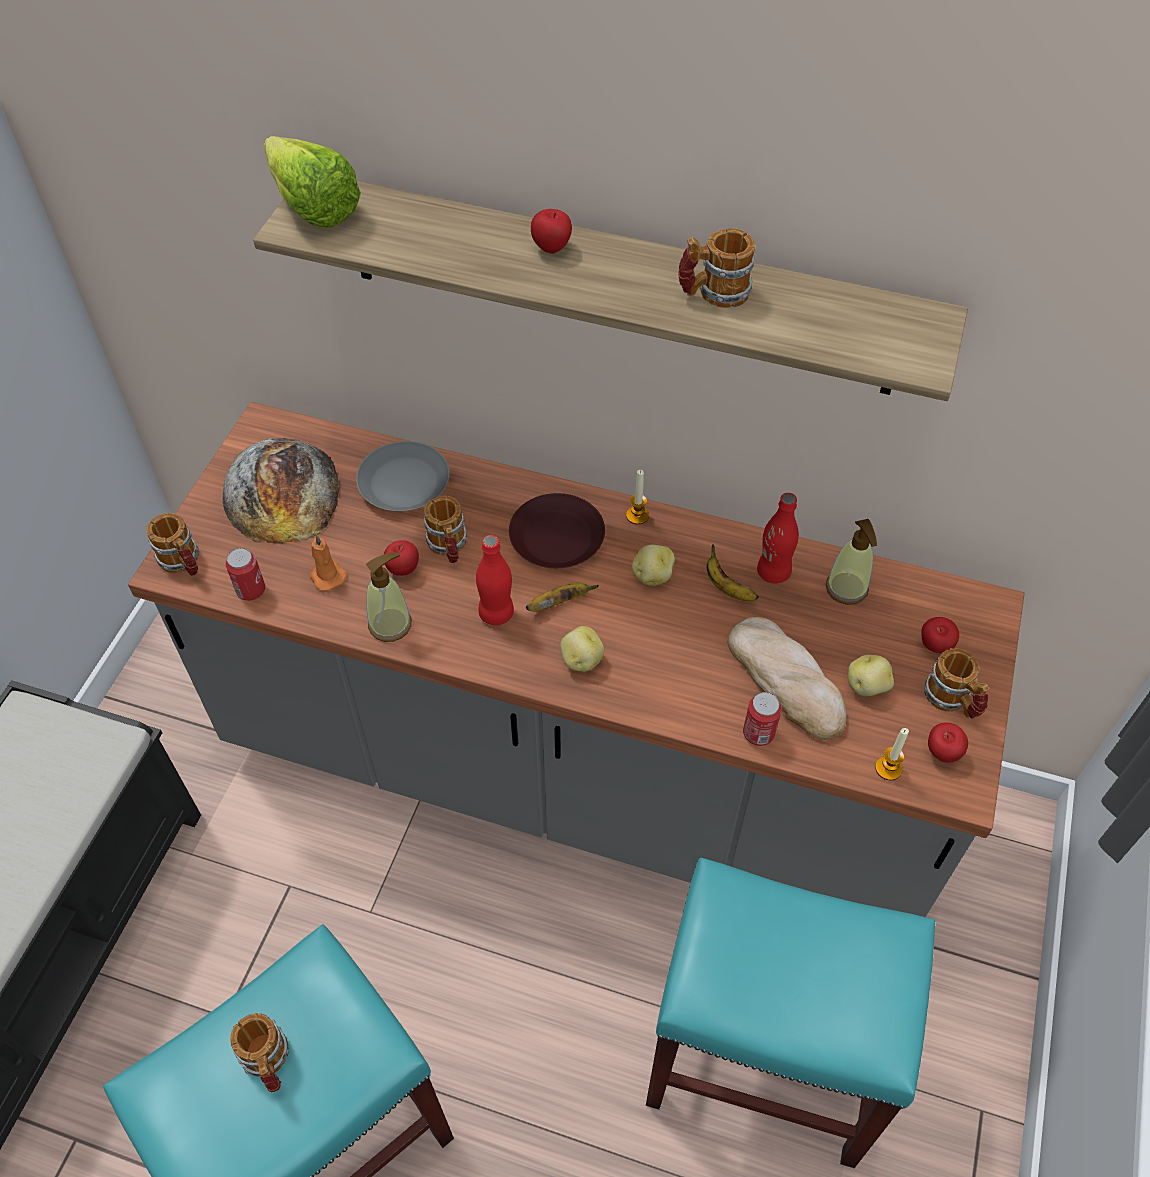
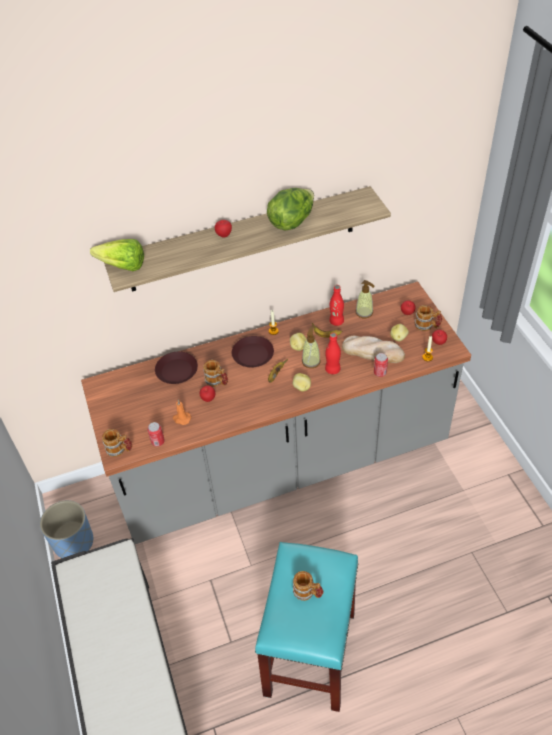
camera: 35 degrees left, 5 degrees down
bread [222,438,339,544] -> none
grey plate [356,441,450,511] -> brown plate [155,352,198,384]
soap dispenser [366,552,412,642] -> soap dispenser moved to [302,326,320,368]
red bottle [476,535,514,625] -> red bottle moved to [325,333,341,374]
turquoise stool [646,857,935,1168] -> none
mug [678,228,755,308] -> lettuce [267,188,314,231]
none -> blue planter [40,500,93,558]

